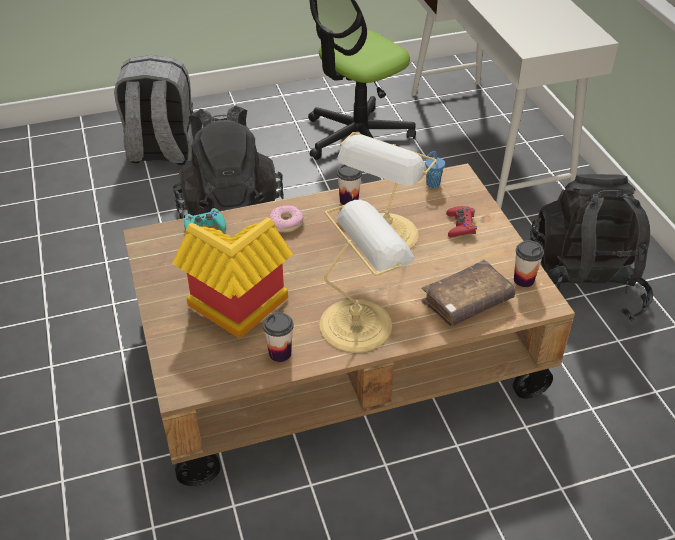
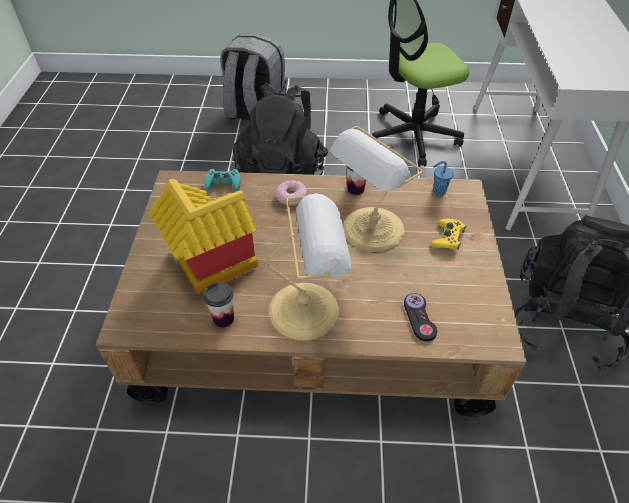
camera: 20 degrees right, 5 degrees up
brown book [422,260,515,326] -> black game controller [404,293,437,341]
red game controller [446,206,477,237] -> yellow game controller [431,219,466,250]
cup [514,240,544,287] -> none

